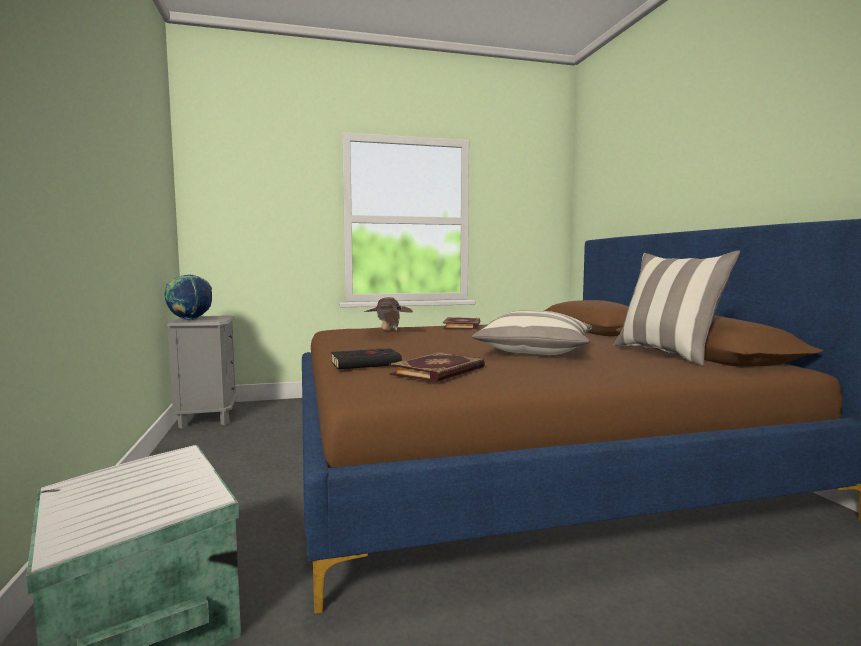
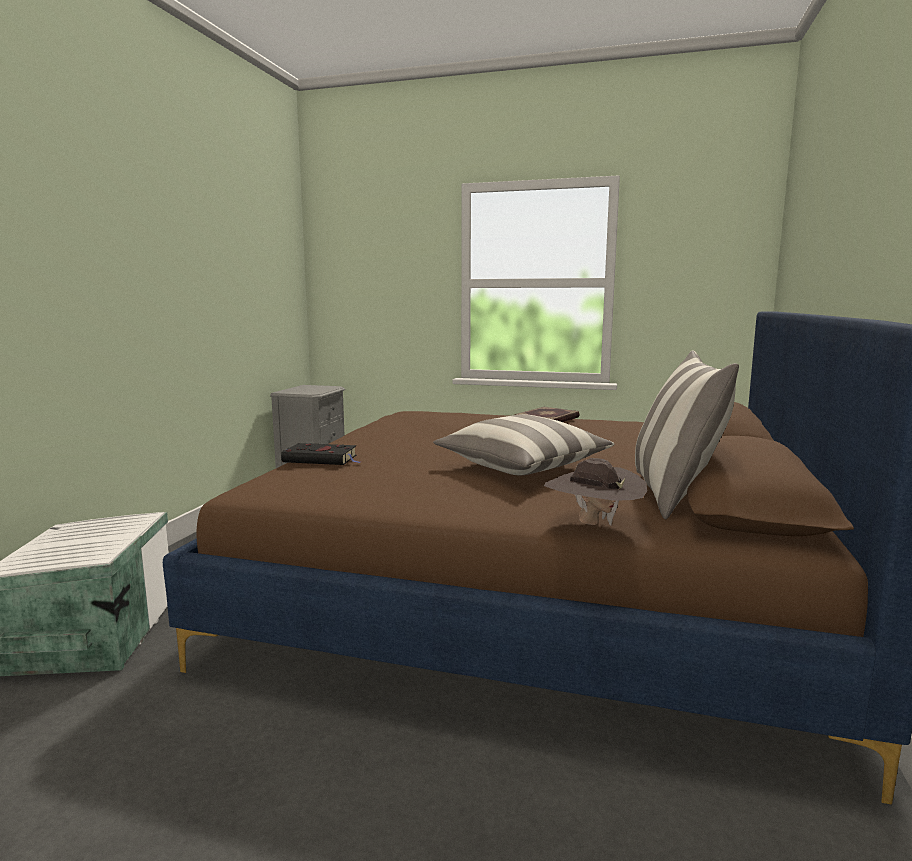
camera: 30 degrees right, 5 degrees up
globe [164,274,212,320] -> none
brown hat [365,297,413,331] -> brown hat moved to [544,458,647,526]
book [389,352,485,382] -> none

